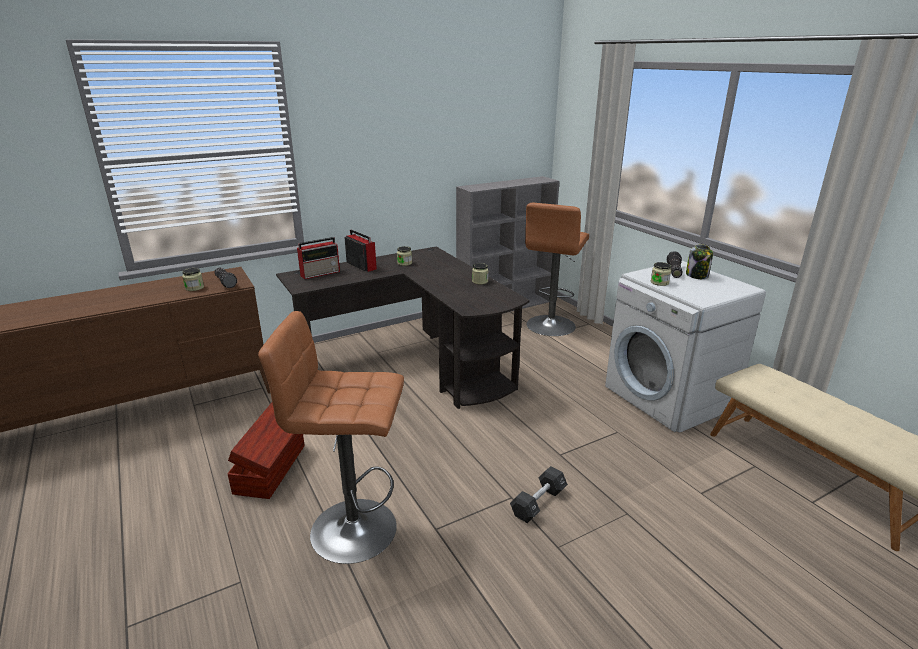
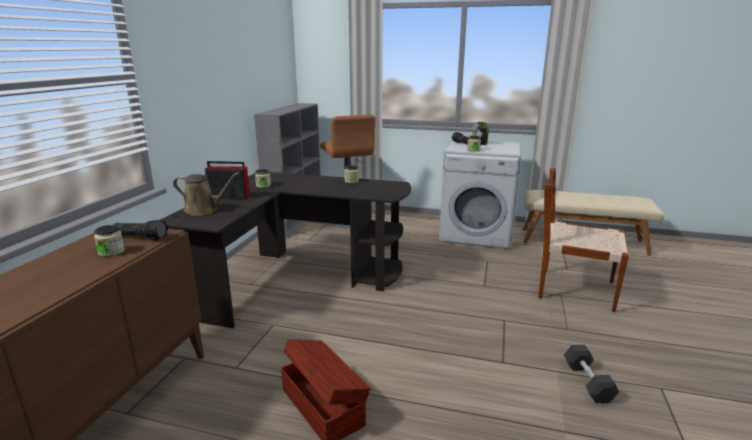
camera: 45 degrees left, 5 degrees down
brown stool [258,311,404,564] -> none
radio [297,237,340,279] -> brown watering can [173,172,239,216]
black dumbbell [510,466,568,523] -> black dumbbell moved to [564,345,619,403]
none -> chair [538,168,629,312]

